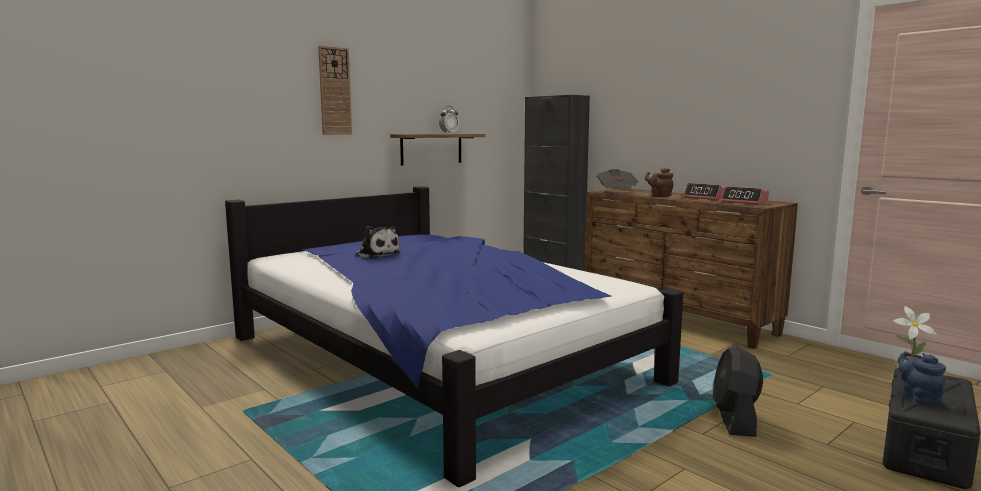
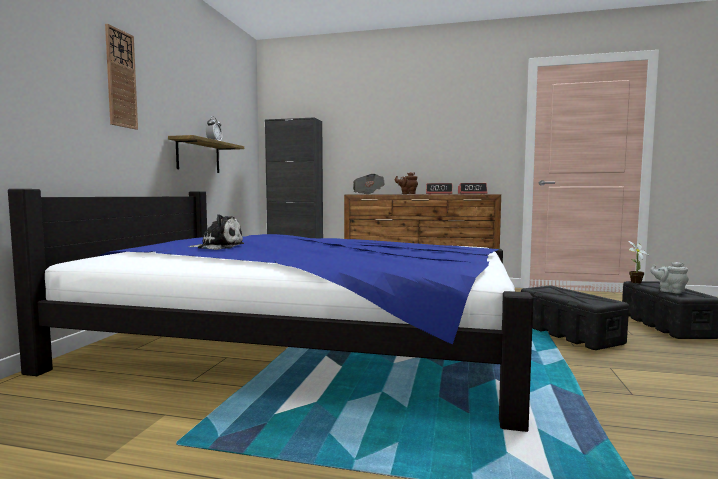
camera: 35 degrees left, 5 degrees down
black fan [713,346,763,437] -> black storage box [521,286,629,350]
blue teapot [898,351,946,404] -> grey teapot [650,262,689,293]

